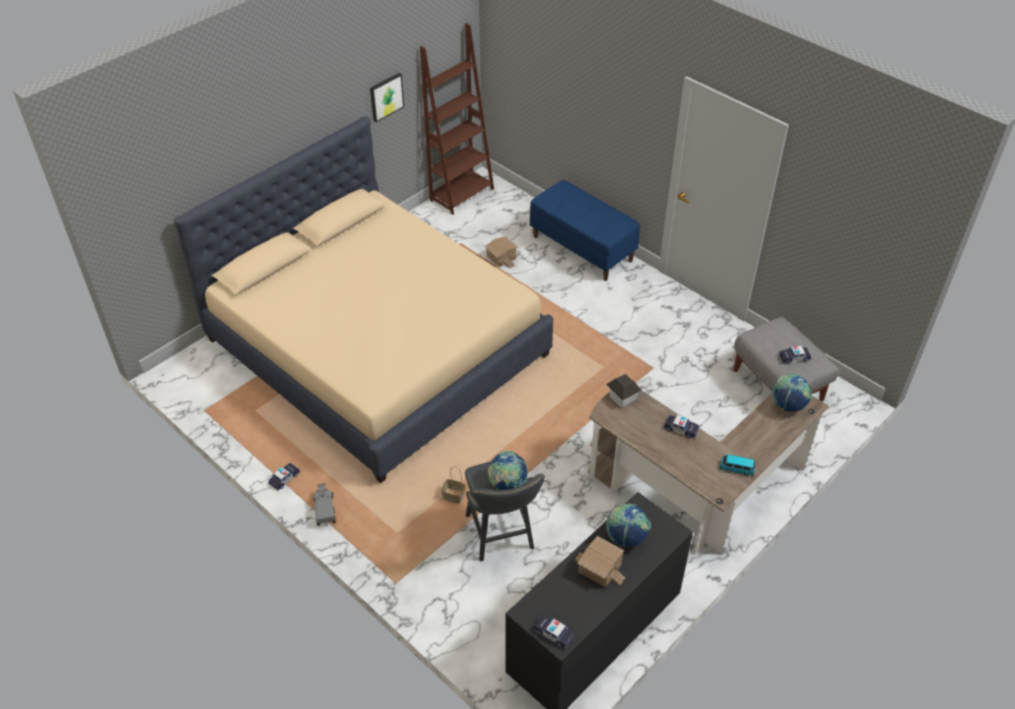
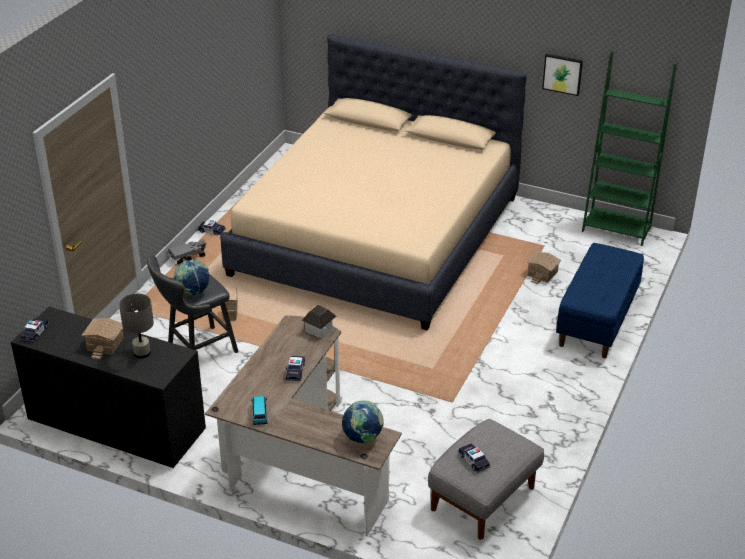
camera: 70 degrees right, 10 degrees down
brown bookcase [420,23,494,215] -> green bookcase [582,50,677,246]
globe [606,504,651,547] -> grey table lamp [119,294,154,358]

